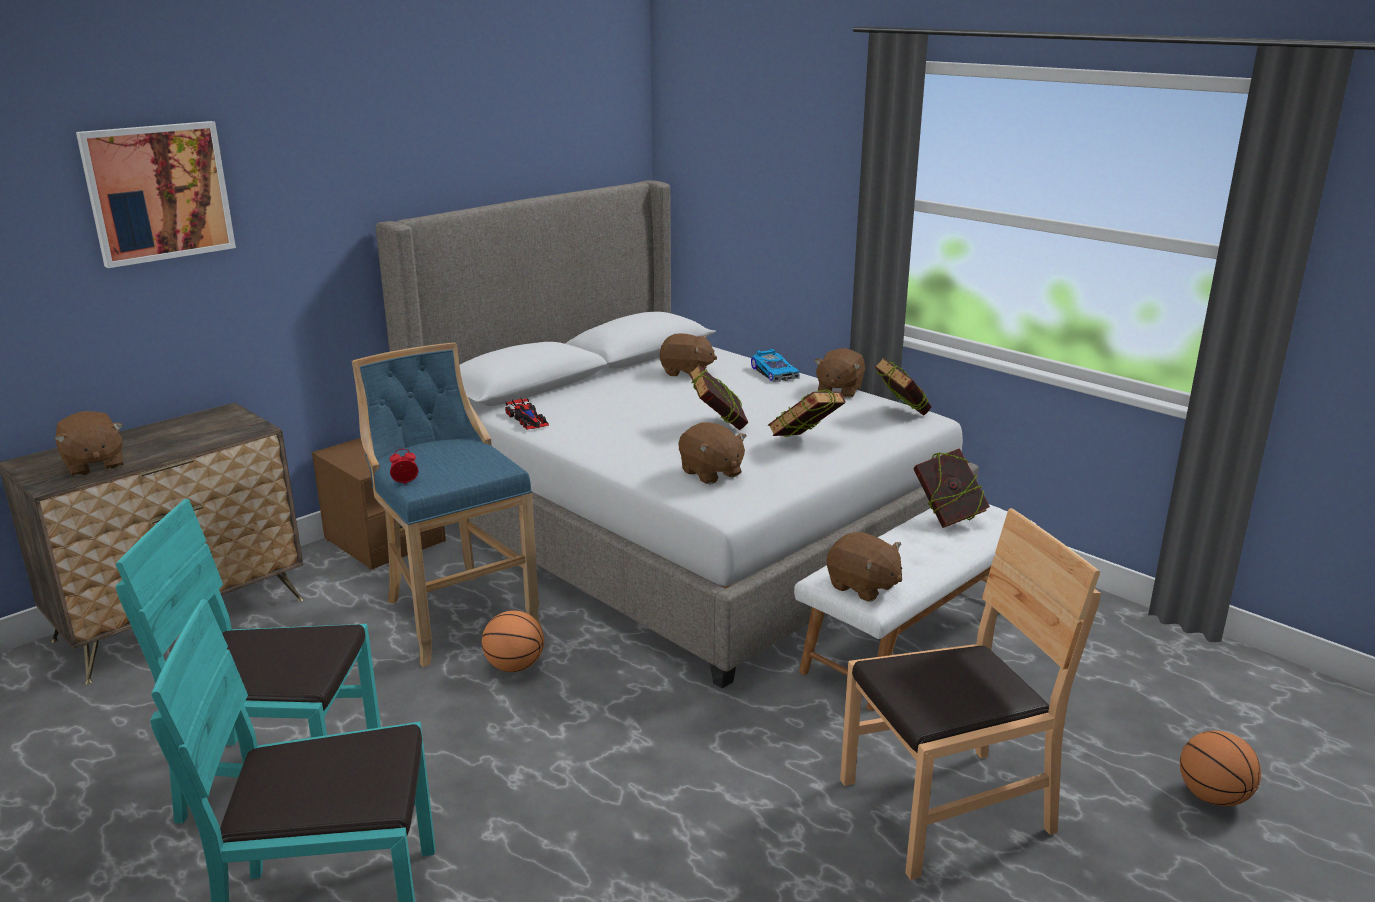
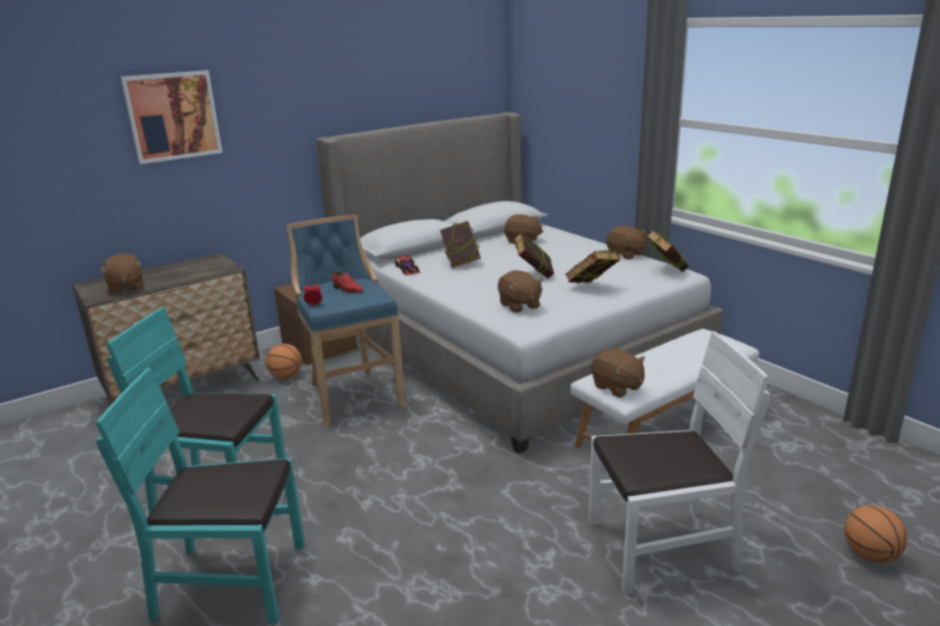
camera: 10 degrees right, 0 degrees up
basketball [482,611,544,672] -> basketball moved to [265,344,302,379]
toy car [751,349,800,382] -> none
brown plush toy [814,348,865,398] -> brown plush toy turned 75 degrees counterclockwise [606,225,647,259]
brown chair [840,508,1101,880] -> white chair [588,331,770,595]
book [914,448,990,528] -> book moved to [440,221,481,268]
none -> red shoe [332,271,363,293]

